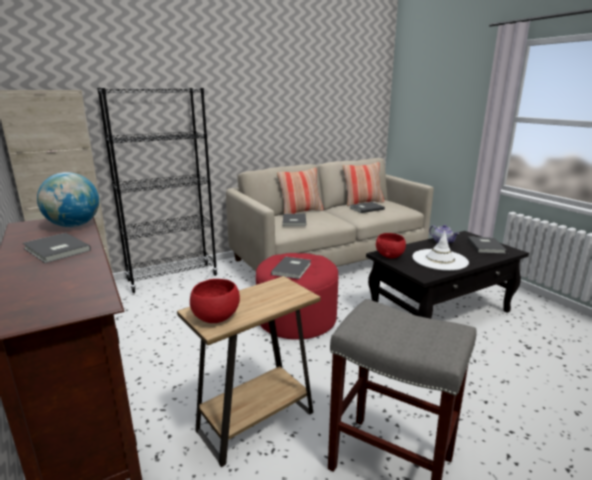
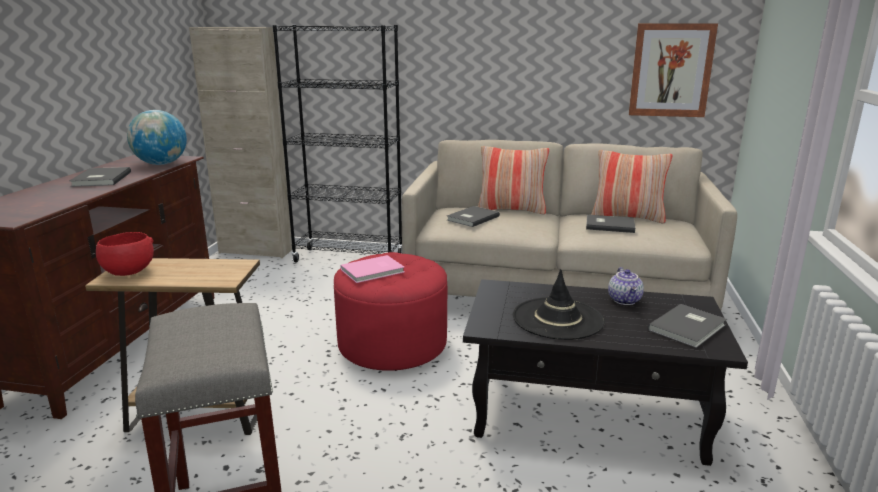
camera: 40 degrees right, 0 degrees up
grey book [271,257,311,279] -> pink book [341,255,405,283]
red bowl [376,233,406,258] -> none
white hat [412,230,469,271] -> black hat [513,269,605,340]
none -> picture [629,23,718,117]

